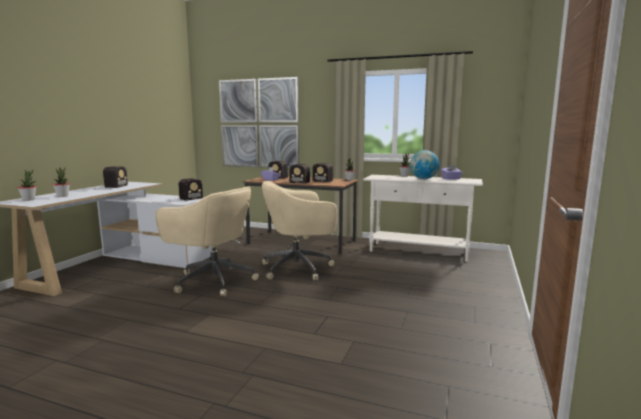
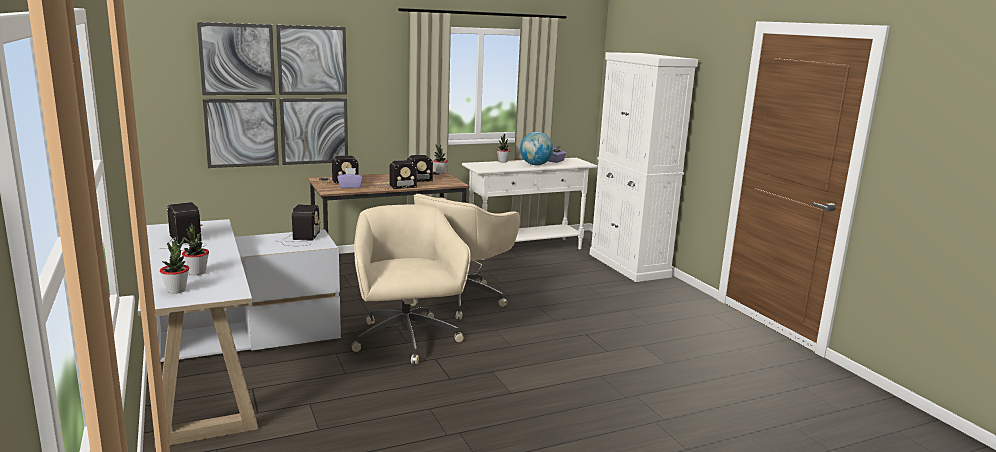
camera: 45 degrees left, 5 degrees up
beige office chair [155,186,259,296] -> beige office chair turned 90 degrees counterclockwise [352,205,471,364]
none -> white cabinet [590,52,698,282]

